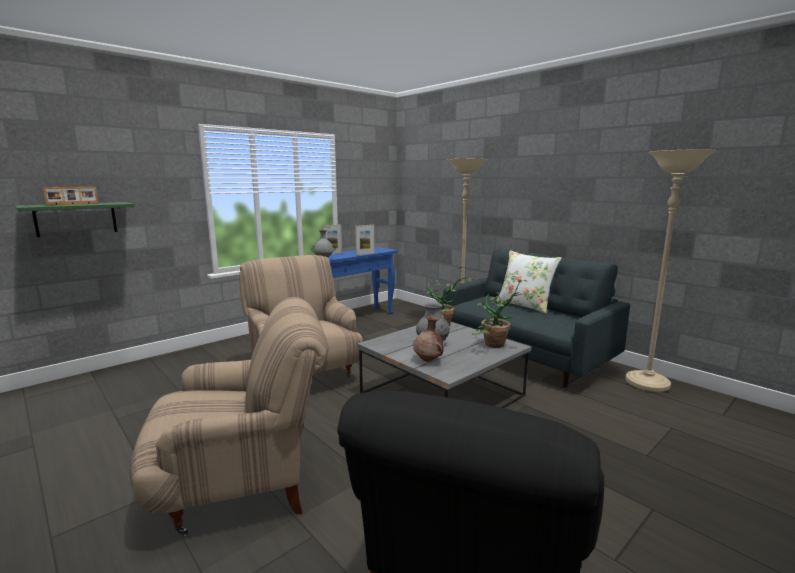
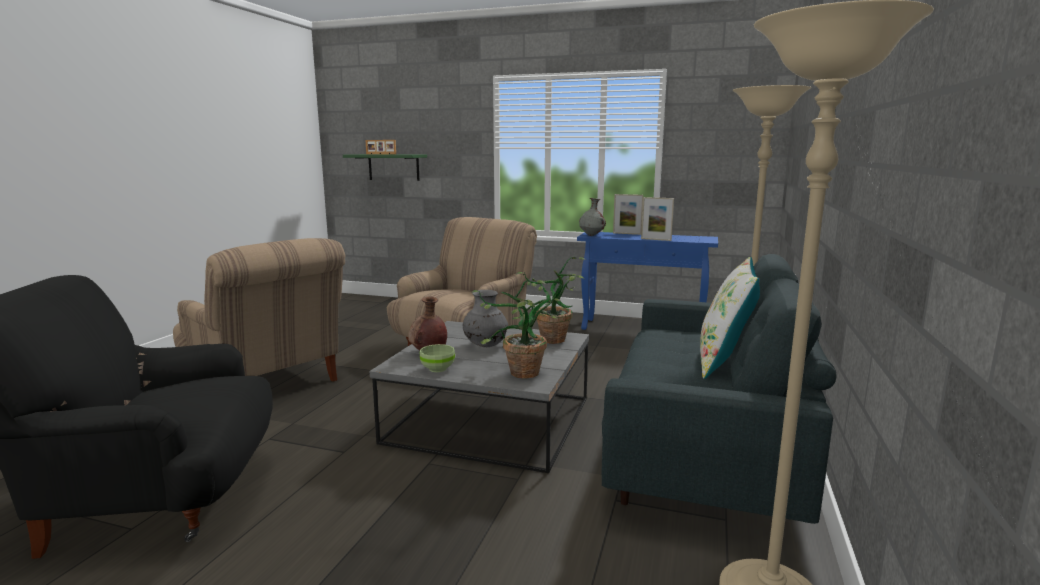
camera: 60 degrees right, 0 degrees up
none -> green bowl [420,344,455,372]

